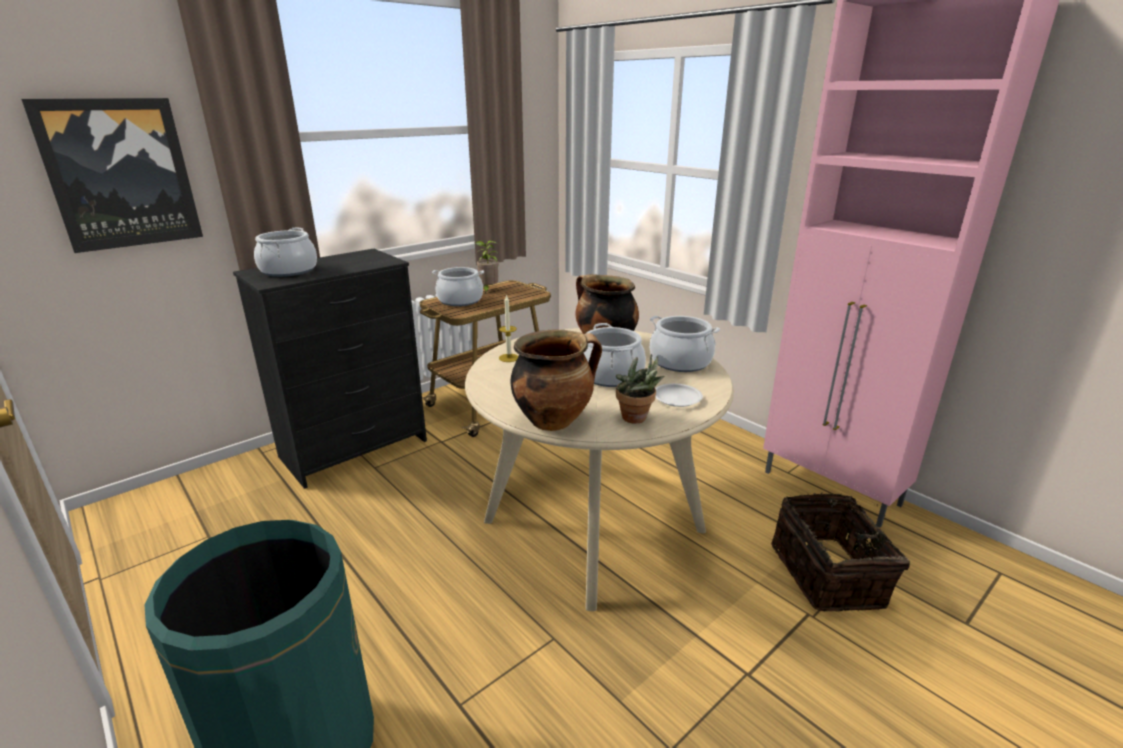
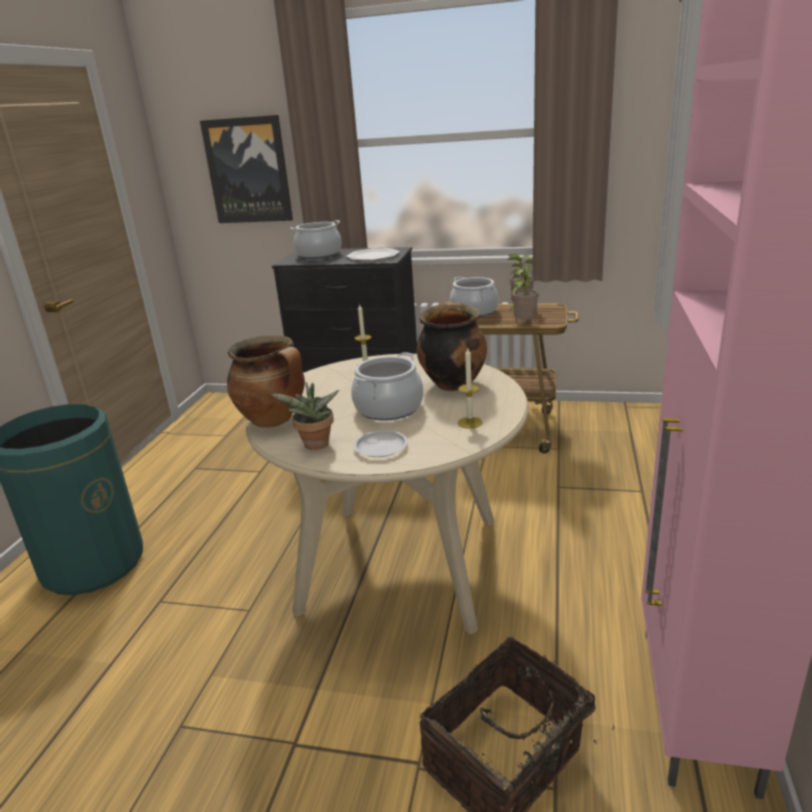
camera: 55 degrees right, 0 degrees up
cooking pot [650,316,720,372] -> candle [458,348,482,429]
none -> plate [346,248,400,260]
none -> potted plant [512,266,539,320]

